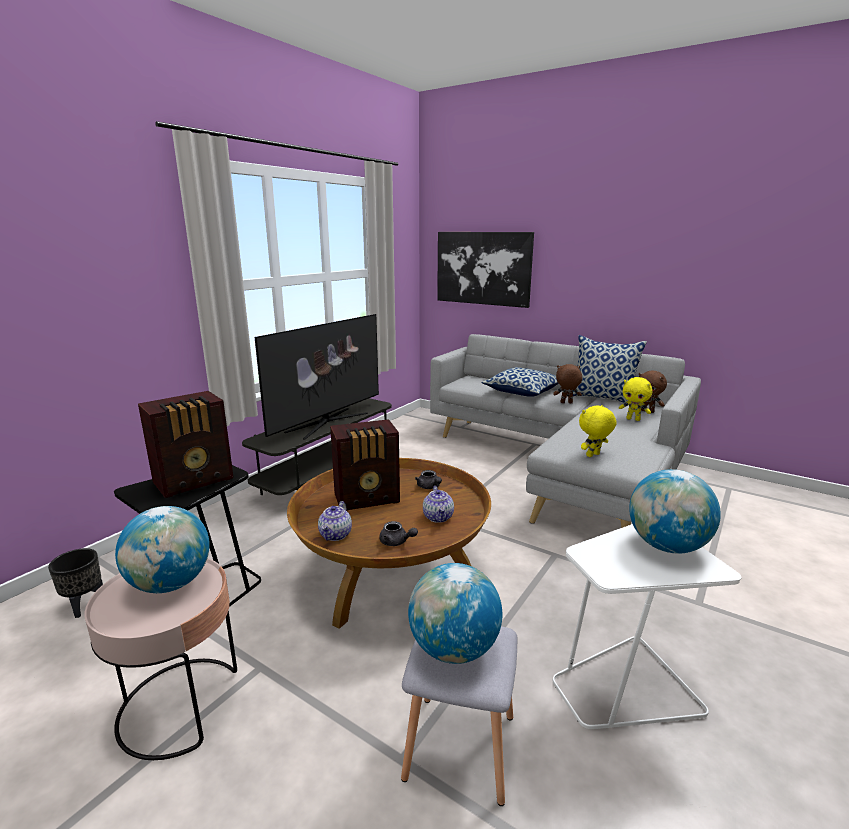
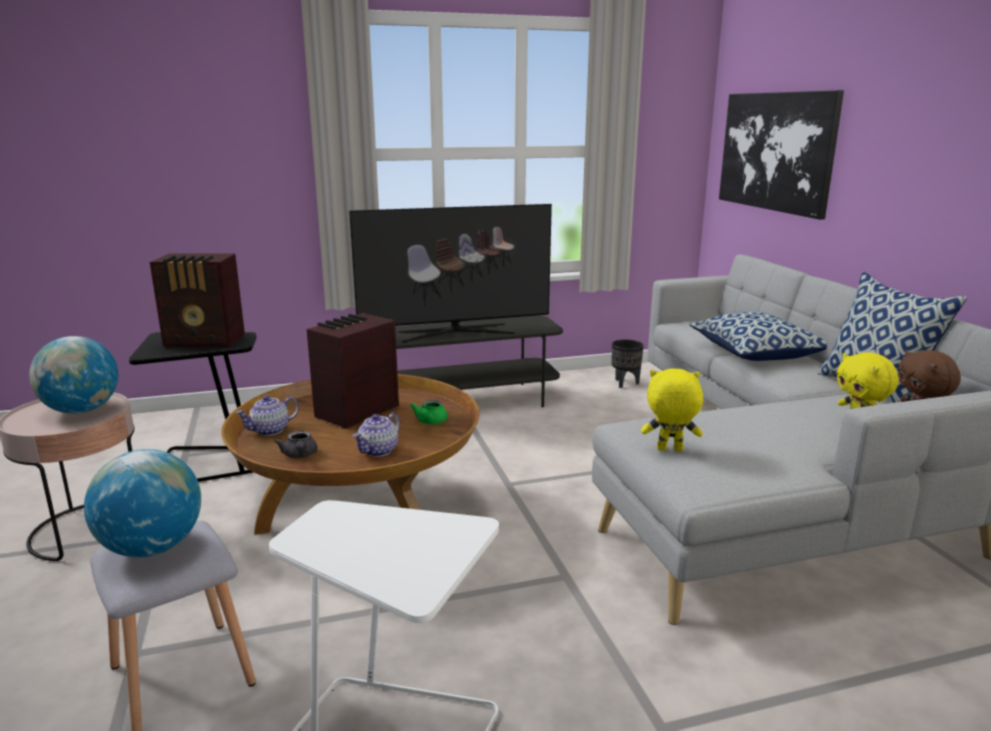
camera: 40 degrees right, 0 degrees up
black planter [48,548,103,618] -> black planter moved to [612,339,644,388]
radio [330,419,400,511] -> radio turned 105 degrees clockwise [307,313,399,429]
grey teapot [415,470,442,489] -> green teapot [410,400,448,424]
brown plush toy [553,364,582,403] -> none
globe [629,469,721,553] -> none

